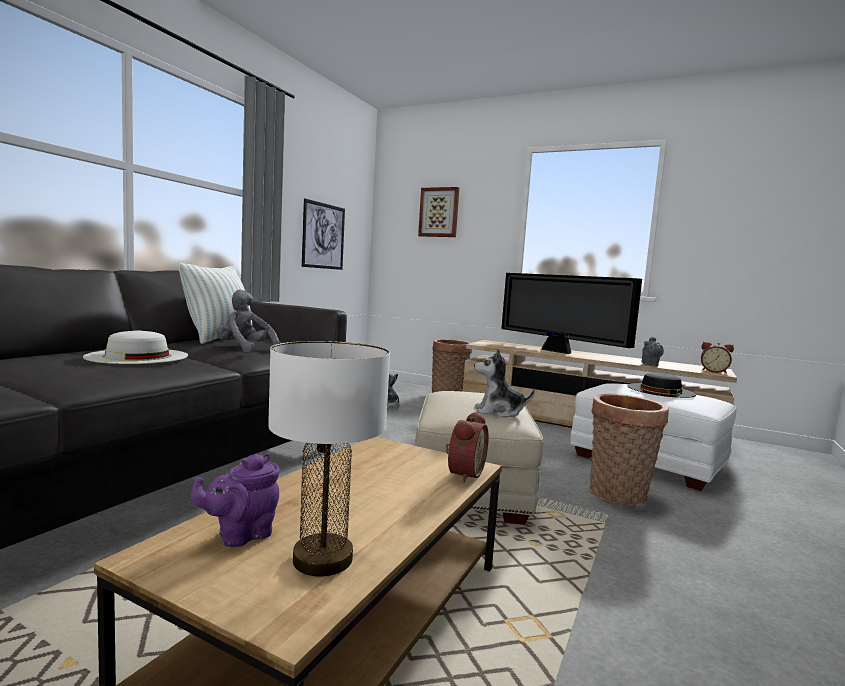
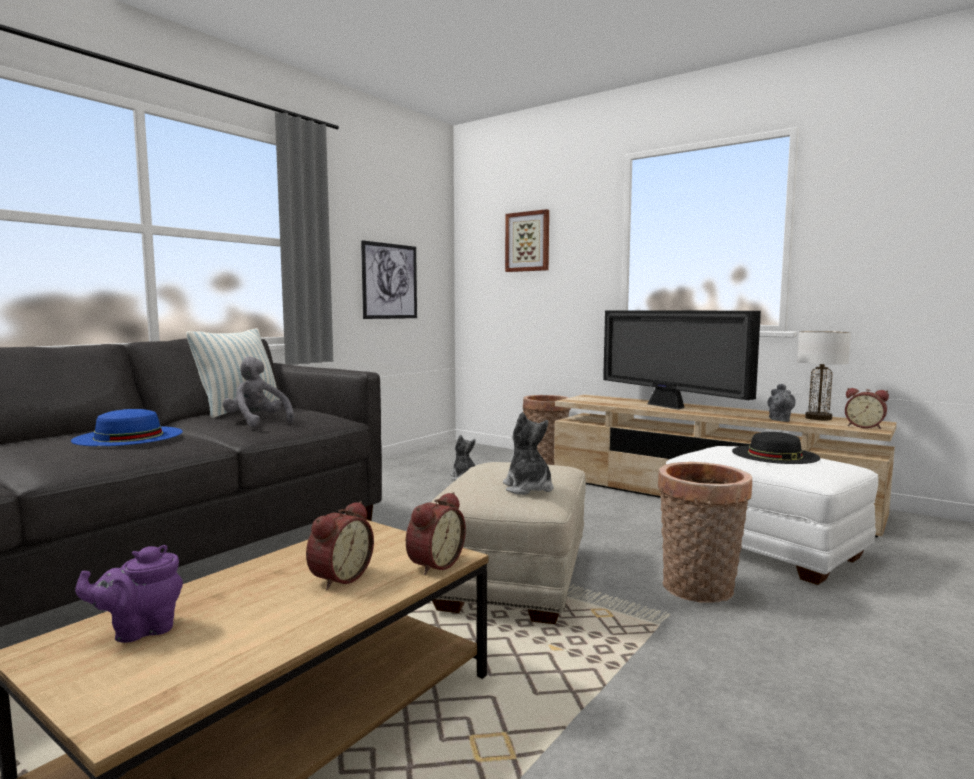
camera: 10 degrees right, 0 degrees up
white hat [83,330,188,364] -> blue hat [71,409,183,446]
table lamp [268,341,390,576] -> table lamp moved to [797,331,851,420]
plush toy [474,349,535,417] -> plush toy turned 60 degrees clockwise [503,412,554,495]
none -> alarm clock [306,501,374,590]

